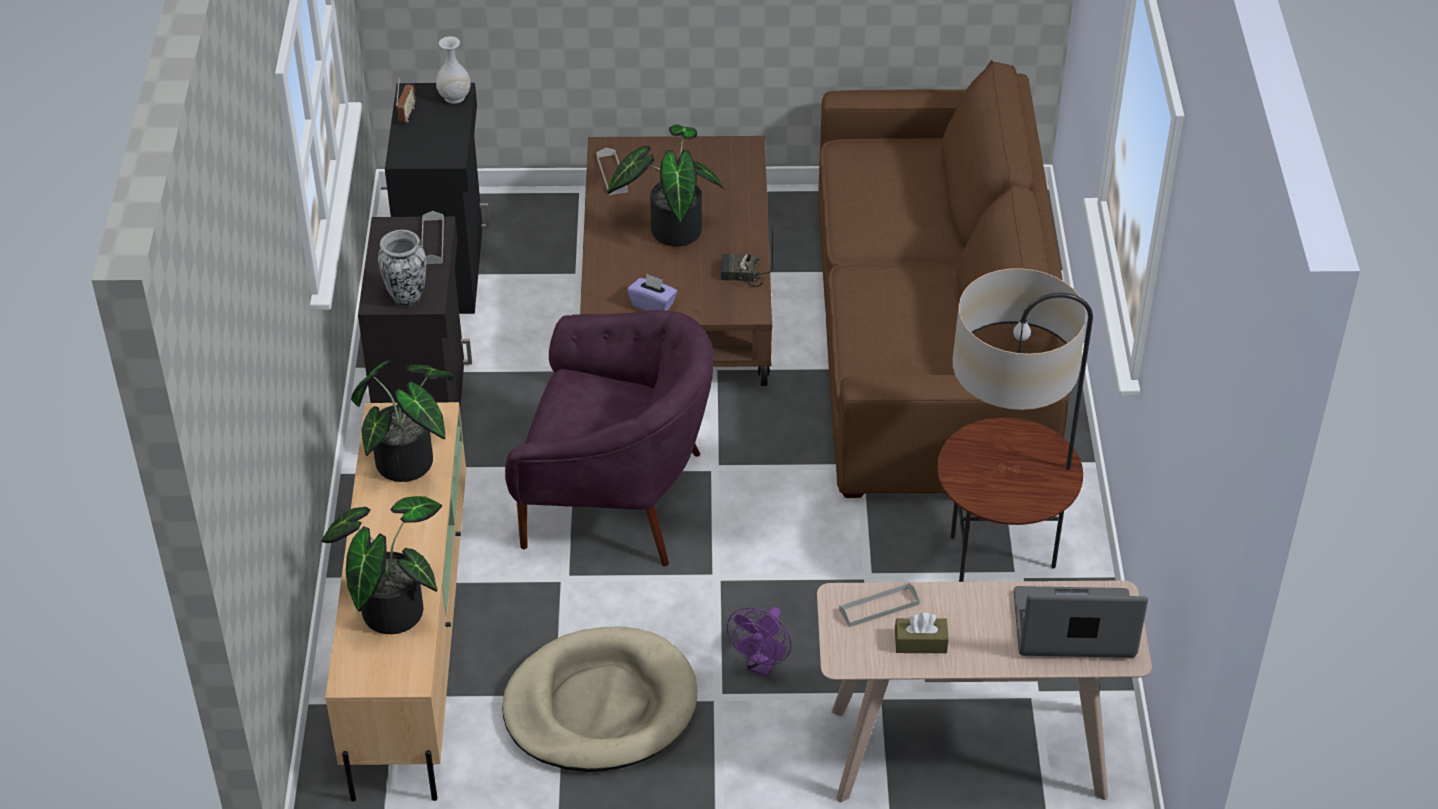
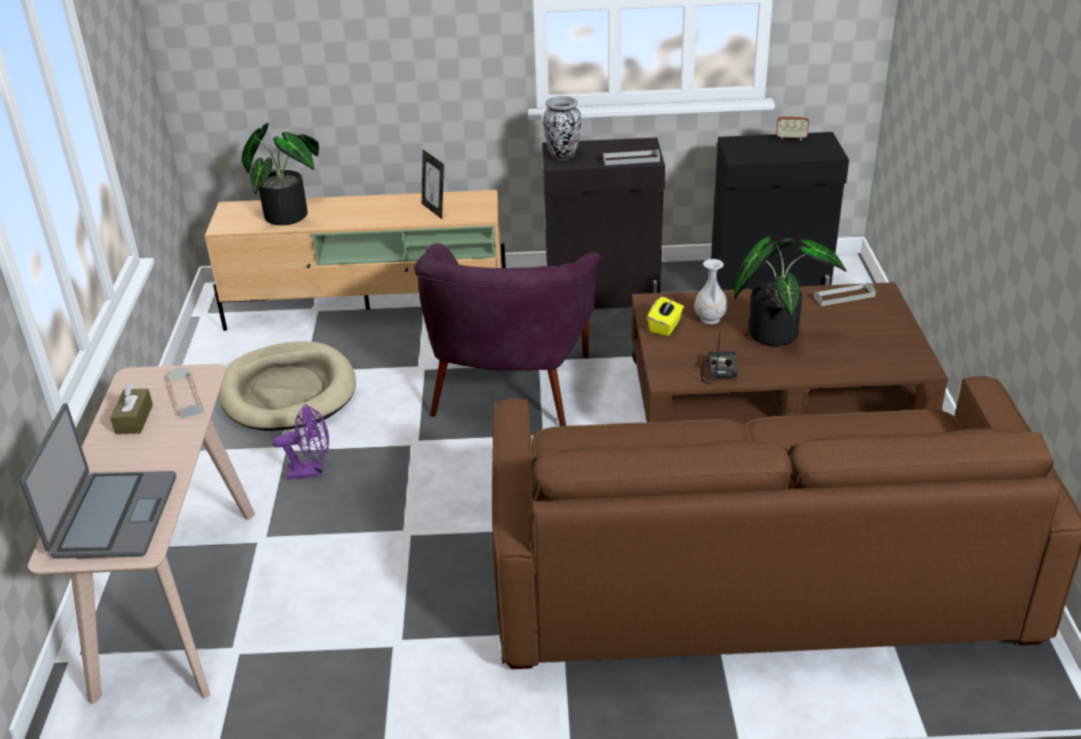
camera: 90 degrees right, 10 degrees down
potted plant [351,361,454,482] -> picture frame [422,150,444,219]
white vase [436,36,471,103] -> white vase moved to [695,259,727,324]
purple tissue box [627,274,678,311] -> yellow tissue box [647,297,684,336]
purple fan [727,607,791,677] -> purple fan turned 150 degrees clockwise [273,404,329,479]
floor lamp [937,269,1093,582] -> none

